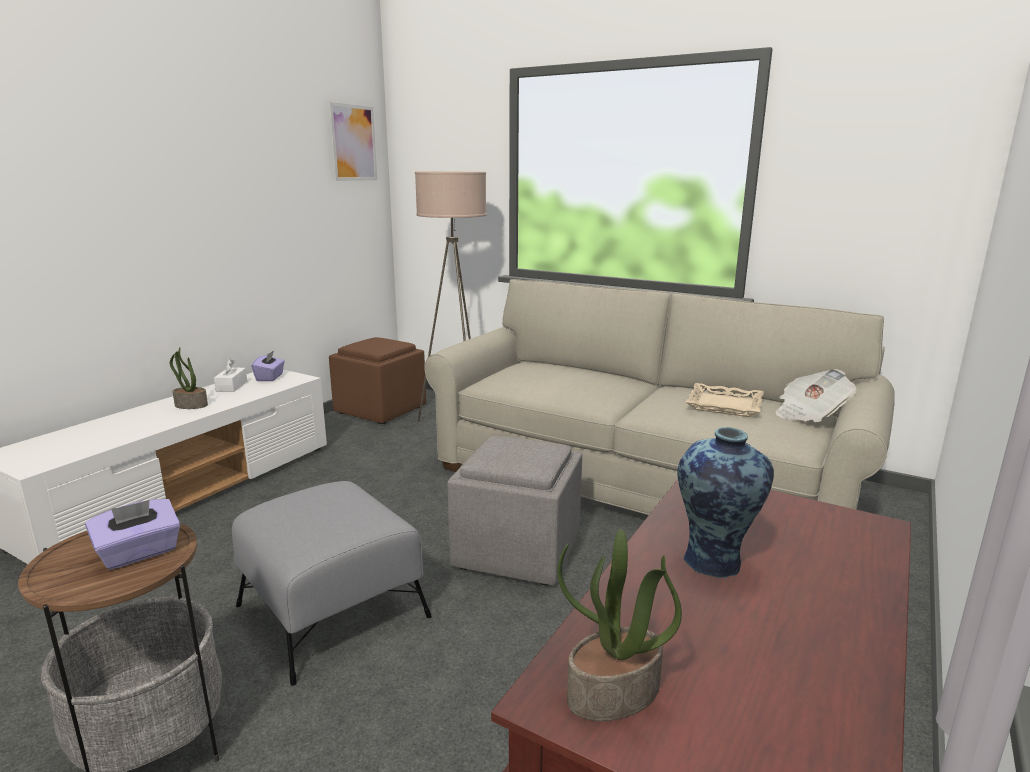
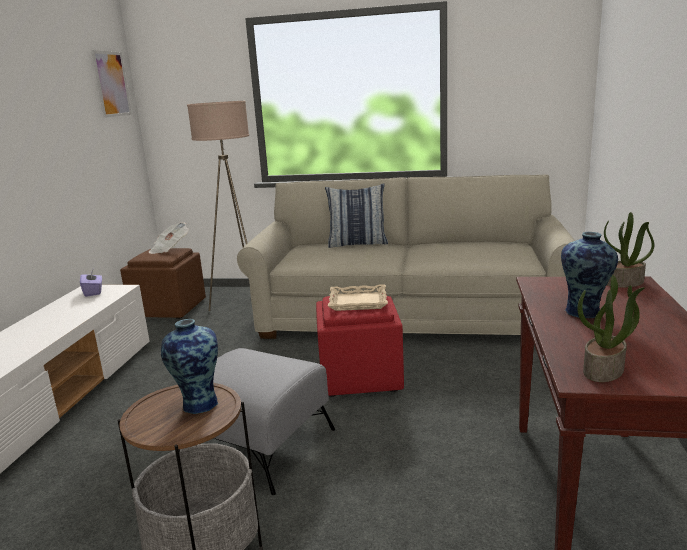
camera: 20 degrees left, 0 degrees up
purple tissue box [85,499,181,570] -> vase [161,319,219,414]
potted plant [170,347,208,409] -> potted plant moved to [604,212,654,288]
white tissue box [214,358,247,392] -> none
grey ottoman [448,436,582,585] -> red ottoman [316,296,404,397]
beige tray [686,383,764,417] -> beige tray moved to [328,284,388,311]
newspaper [775,369,856,422] -> newspaper moved to [149,222,189,254]
none -> pillow [325,184,388,248]

